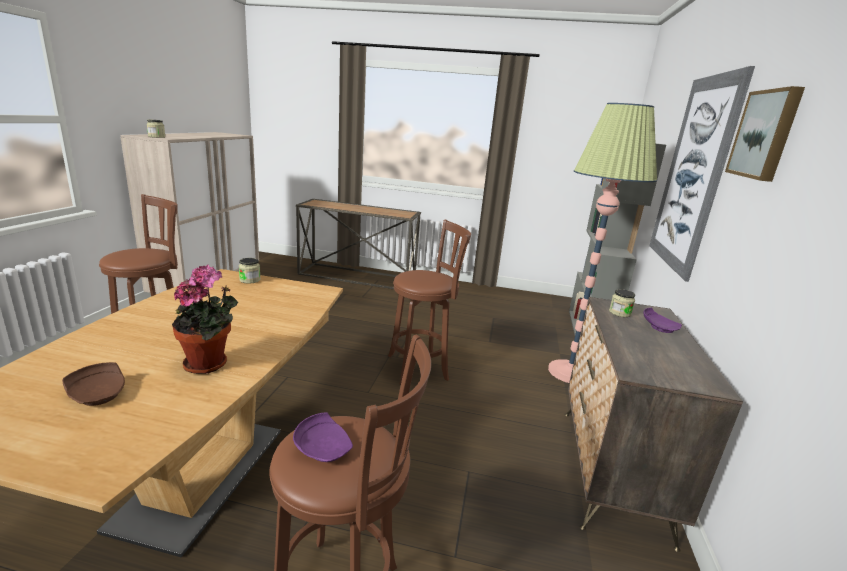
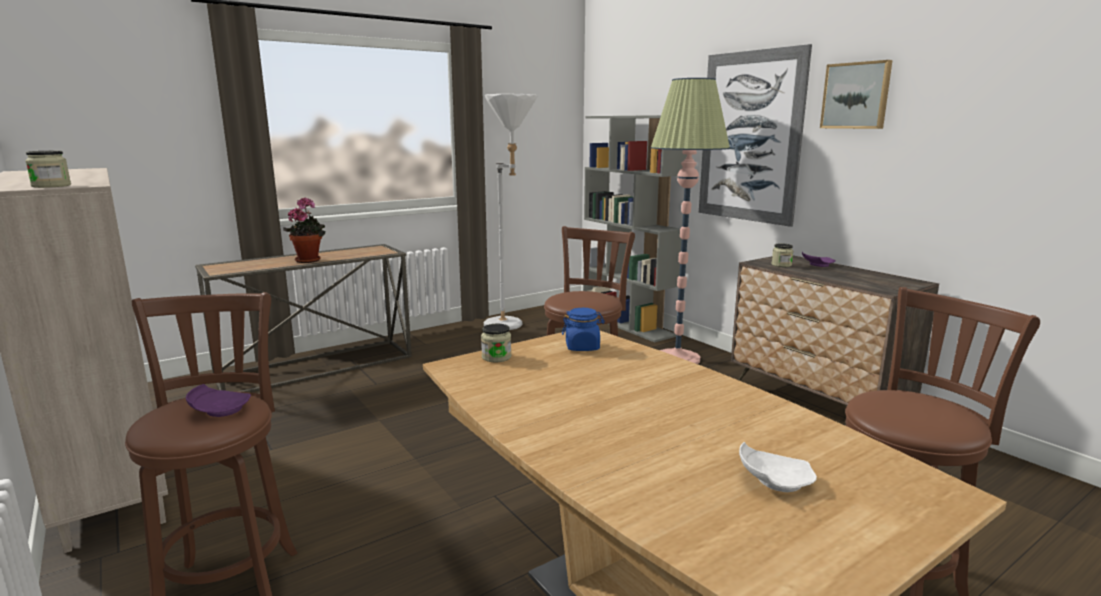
camera: 45 degrees left, 5 degrees down
brown plate [62,362,125,406] -> white plate [739,442,817,492]
potted plant [172,265,238,374] -> potted plant moved to [283,197,325,263]
purple plate [293,412,353,462] -> purple plate moved to [186,384,251,417]
none -> white floor lamp [484,94,537,330]
none -> blue jar [562,308,605,351]

